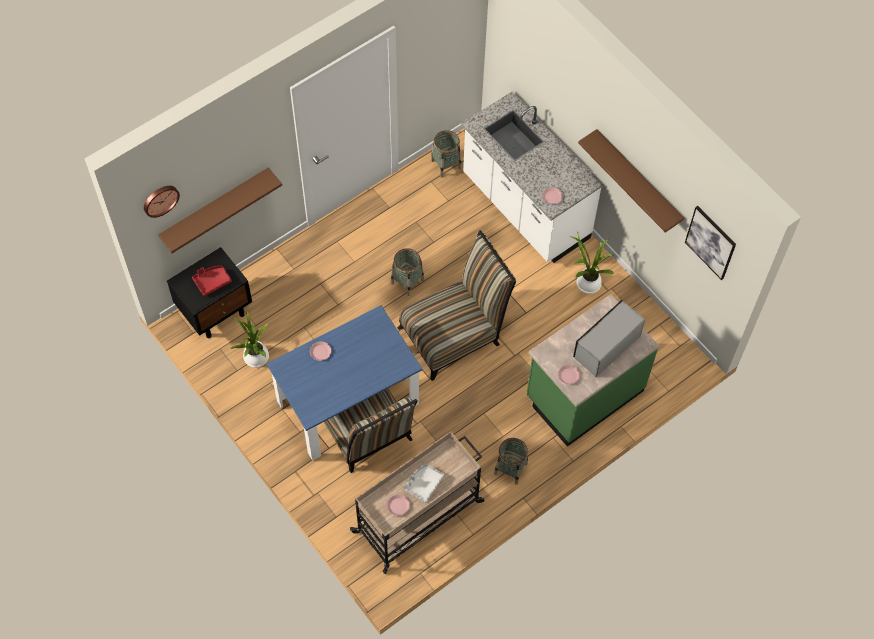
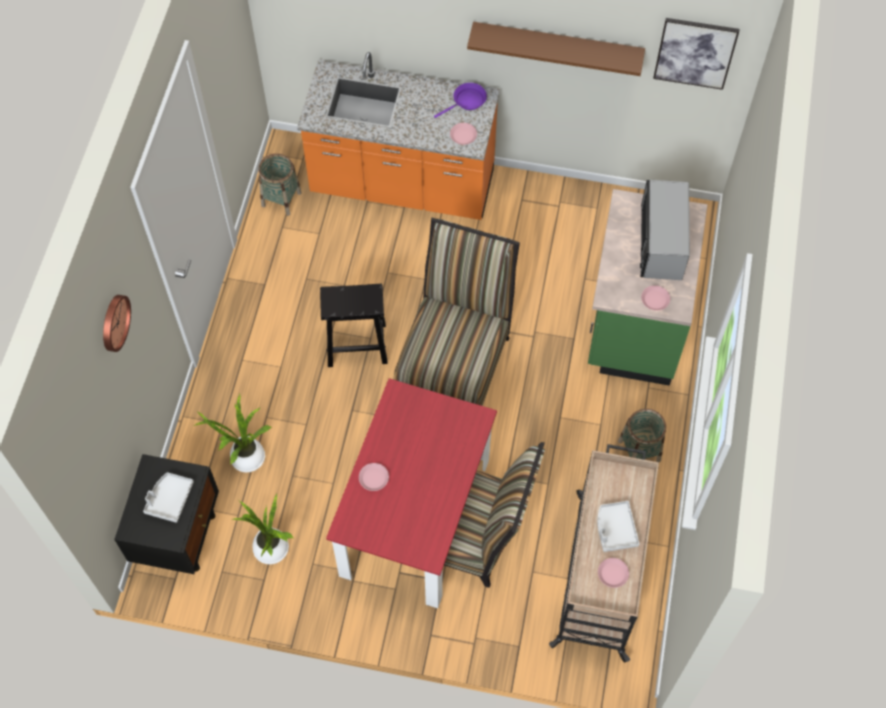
camera: 40 degrees left, 0 degrees up
wall clock [144,186,180,218] -> wall clock moved to [103,295,131,352]
brown shelf [158,168,282,253] -> none
red tray [192,266,232,296] -> grey tray [143,472,194,523]
blue dining table [266,305,422,461] -> red dining table [326,378,497,608]
basket [391,248,424,296] -> black stool [320,284,388,367]
white counter [461,92,603,263] -> orange counter [297,52,500,220]
potted plant [569,233,614,294] -> potted plant moved to [194,394,272,473]
none -> purple frying pan [434,83,487,118]

